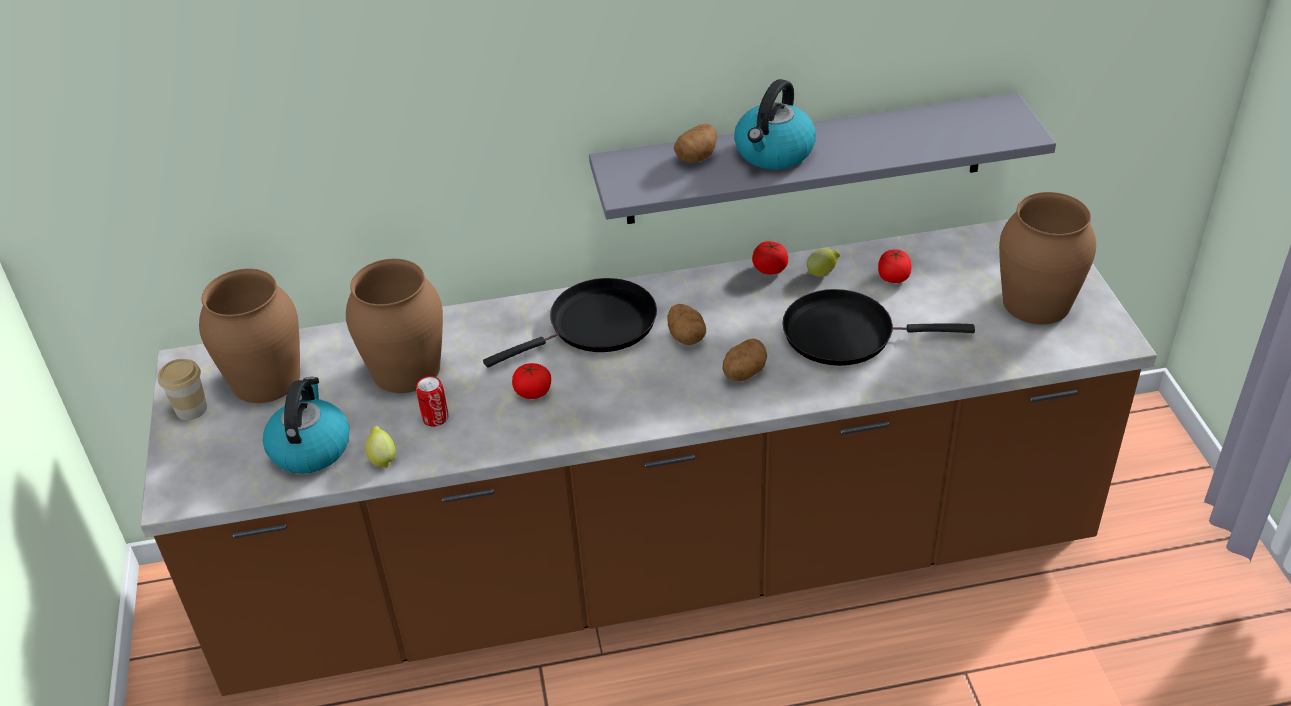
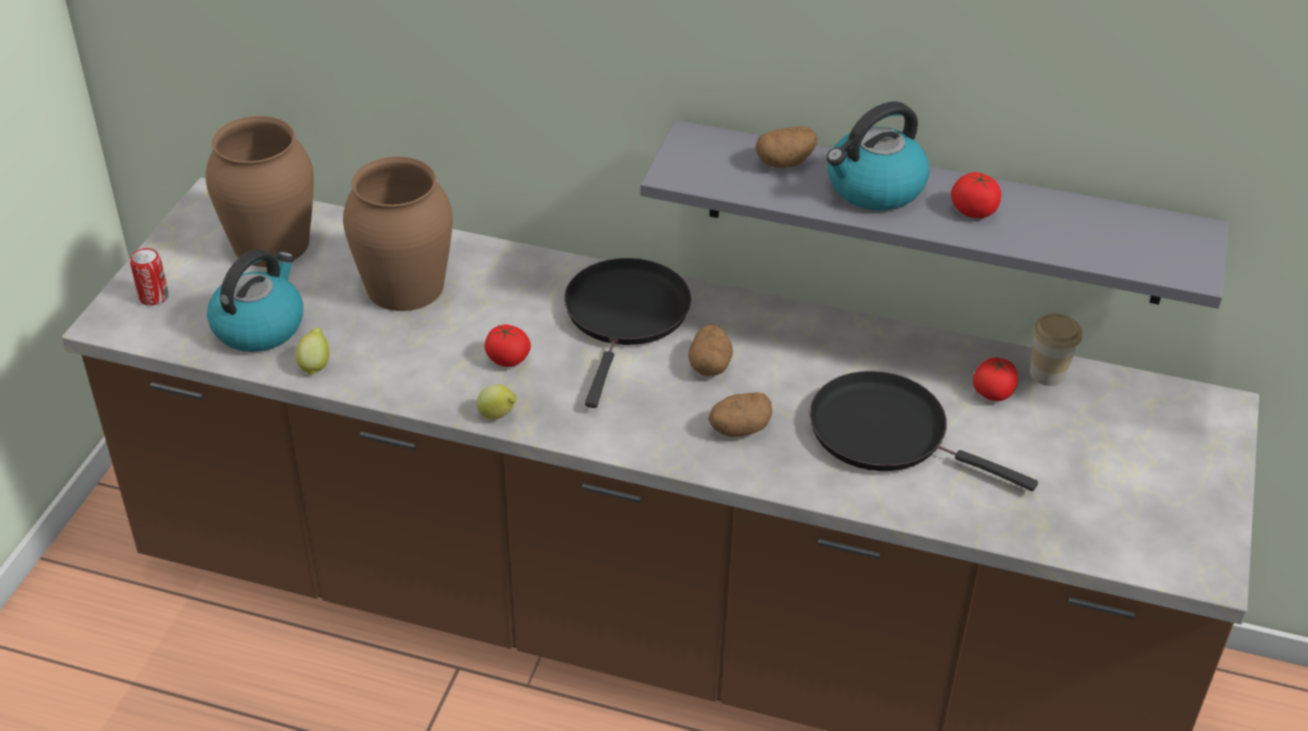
camera: 25 degrees right, 0 degrees up
cup [158,359,207,420] -> cup moved to [1030,313,1082,386]
can [416,376,448,427] -> can moved to [130,248,169,306]
black frying pan [483,278,657,368] -> black frying pan turned 75 degrees counterclockwise [564,258,691,408]
tomato [752,241,788,274] -> tomato moved to [951,172,1001,218]
lemon [807,248,840,277] -> lemon moved to [476,384,516,420]
brown vase [999,192,1096,324] -> none

